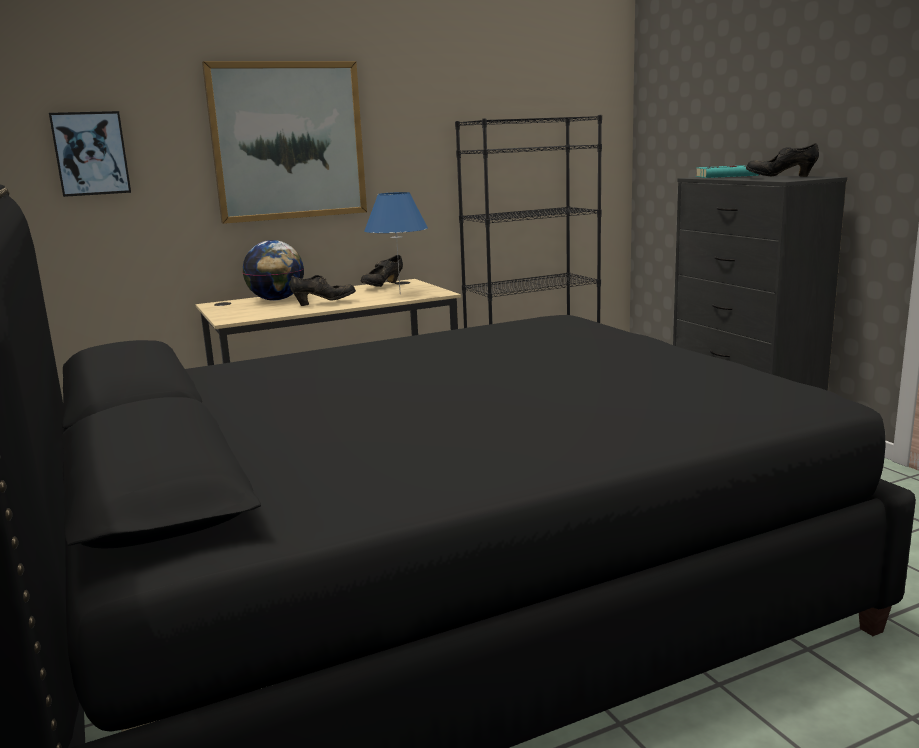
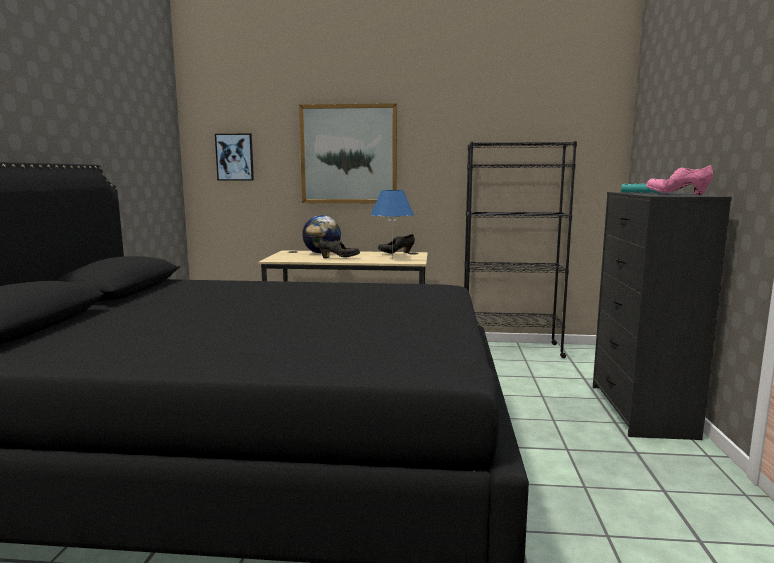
camera: 30 degrees right, 5 degrees down
black shoe [746,143,819,177] -> pink shoe [646,165,713,195]

